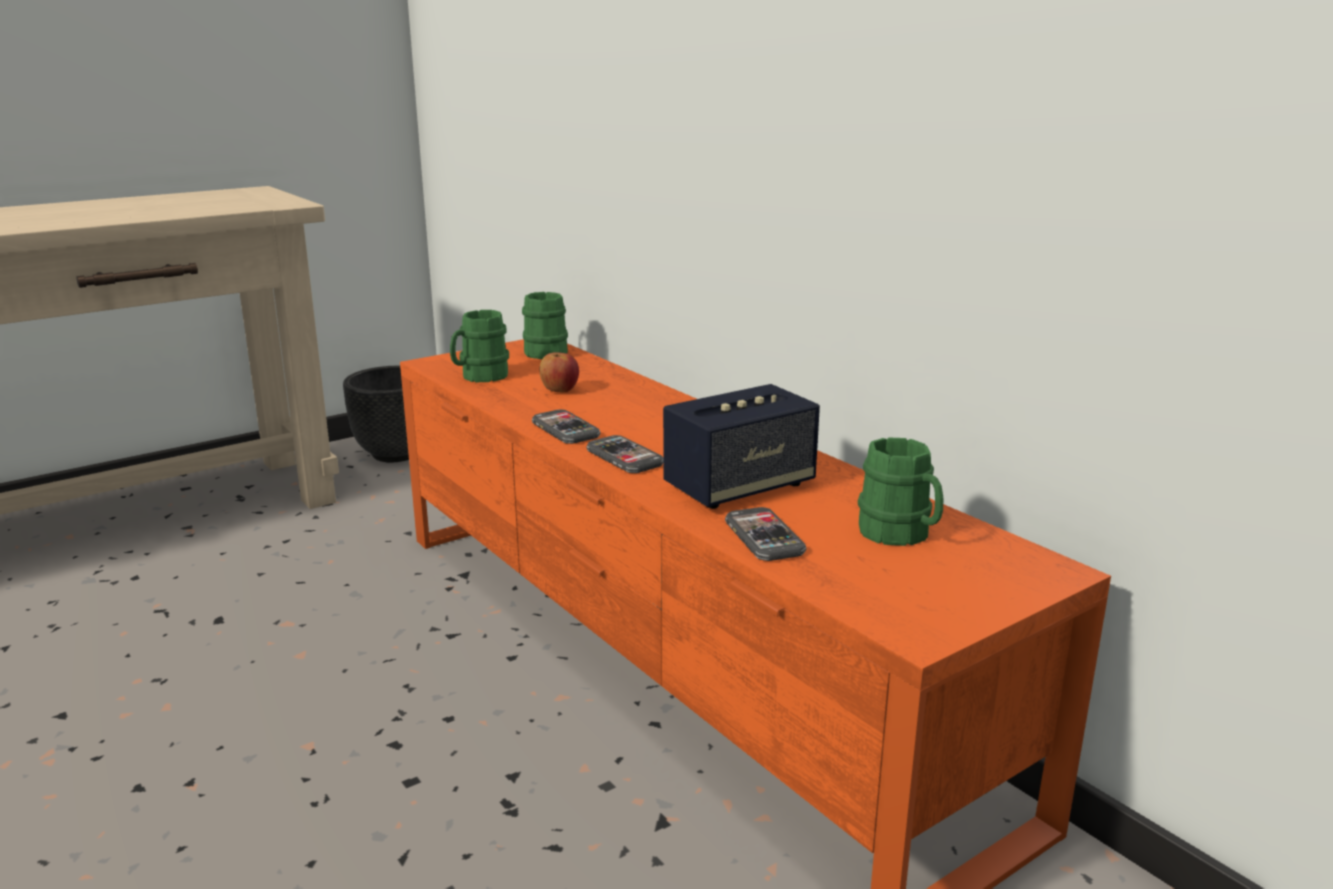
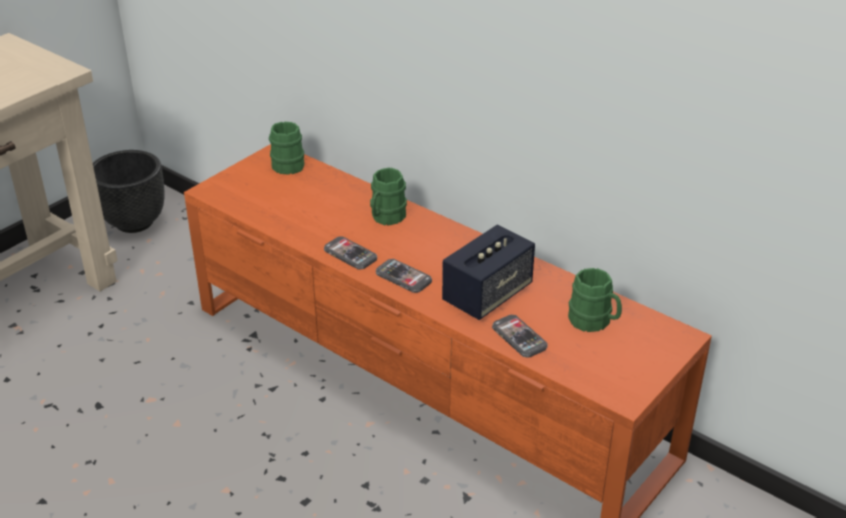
camera: 15 degrees left, 15 degrees up
green mug [450,310,509,382] -> green mug moved to [370,168,407,226]
apple [540,352,579,392] -> none

